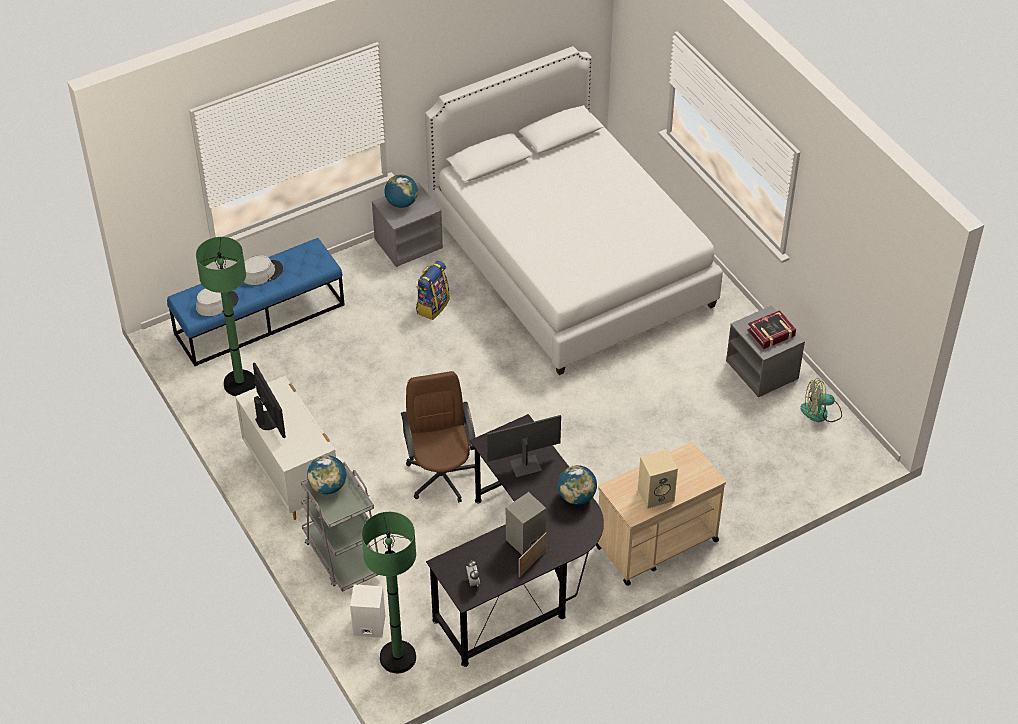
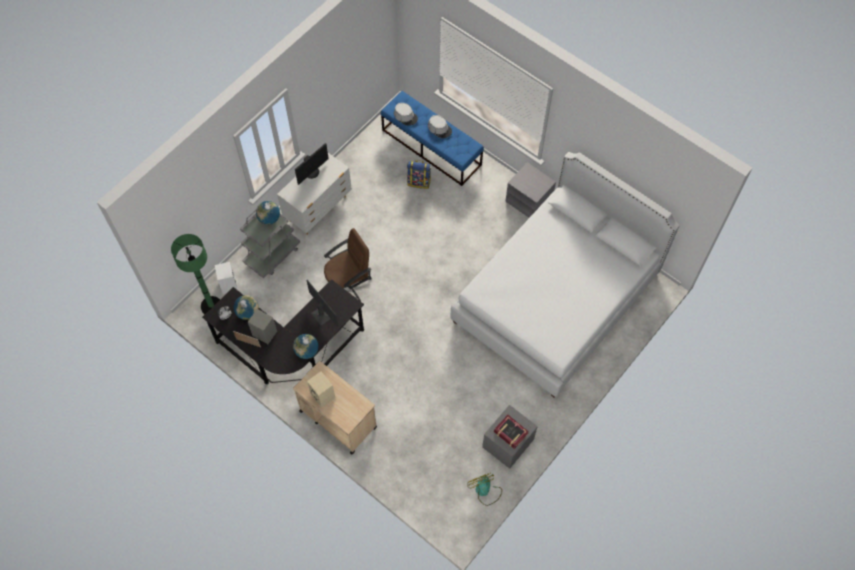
camera: 70 degrees right, 15 degrees up
green floor lamp [196,237,256,396] -> none
globe [384,174,418,208] -> globe moved to [234,295,259,320]
backpack [416,261,450,320] -> backpack moved to [407,160,431,189]

